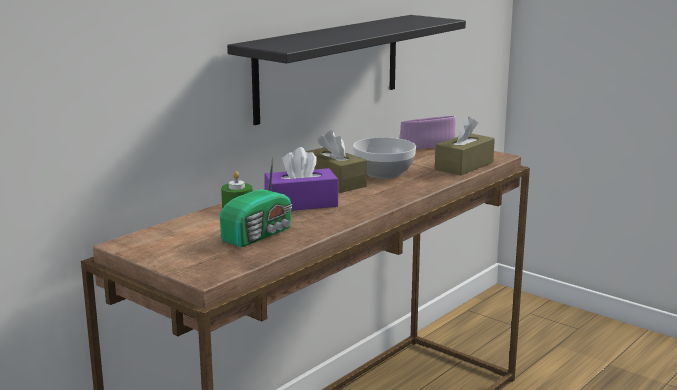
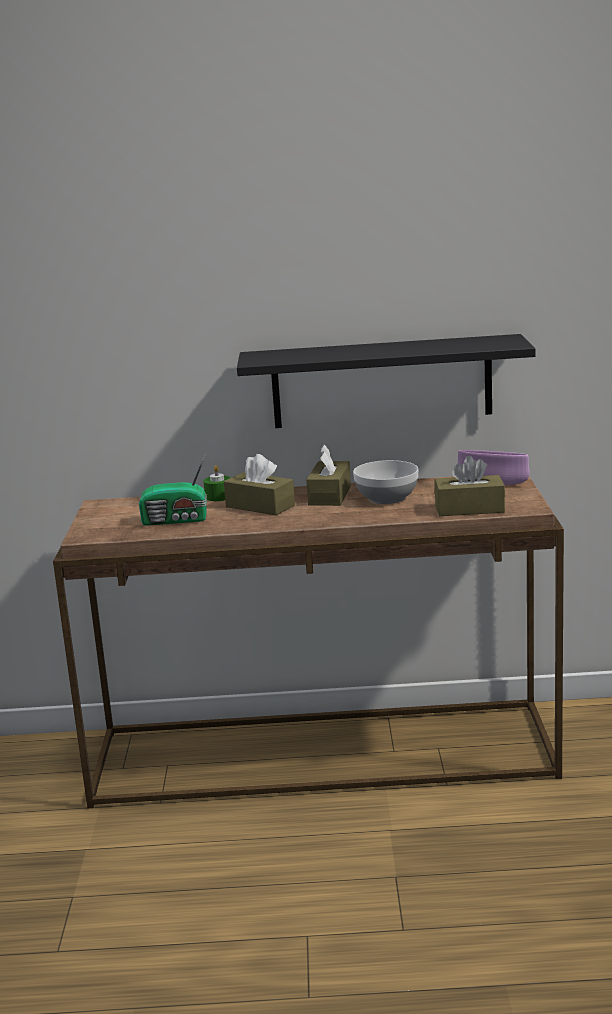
camera: 50 degrees right, 0 degrees up
purple tissue box [264,147,338,211] -> brown tissue box [224,454,295,515]

